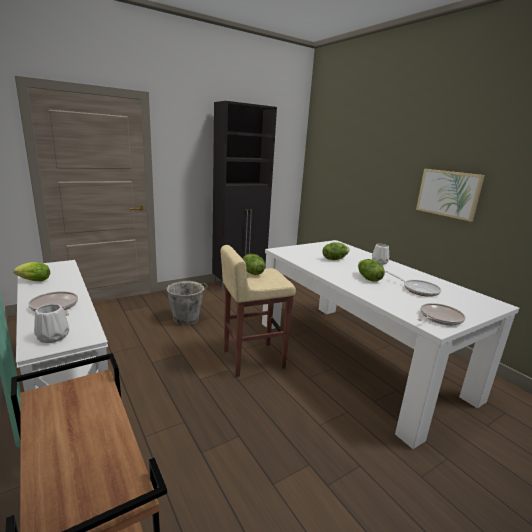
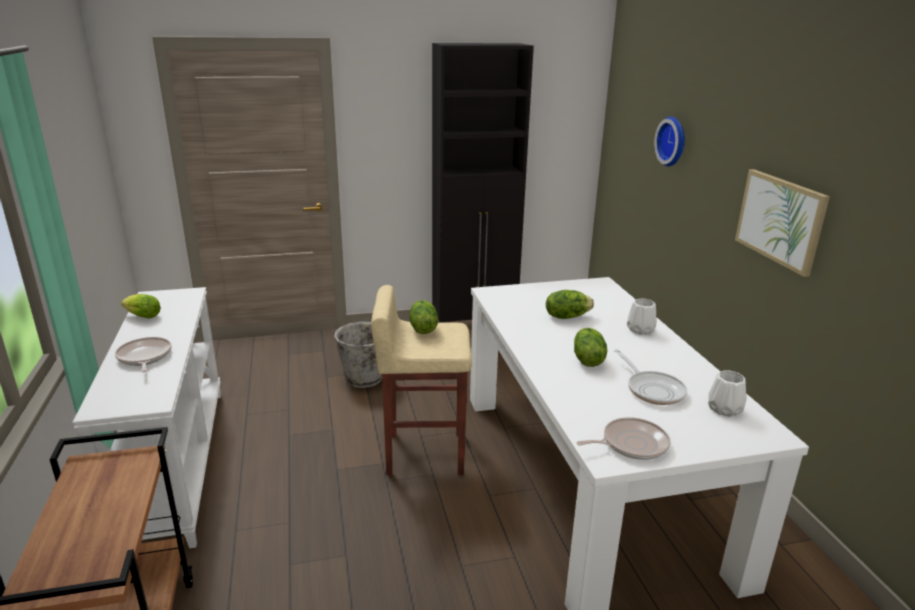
camera: 20 degrees right, 5 degrees up
white vase [34,304,69,343] -> white vase moved to [708,370,746,417]
none -> wall clock [654,116,685,166]

